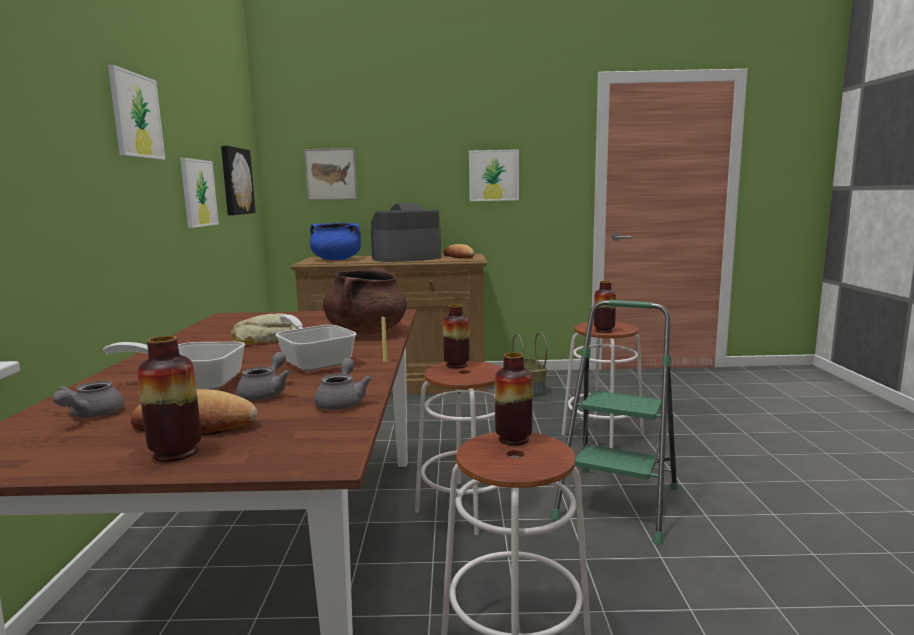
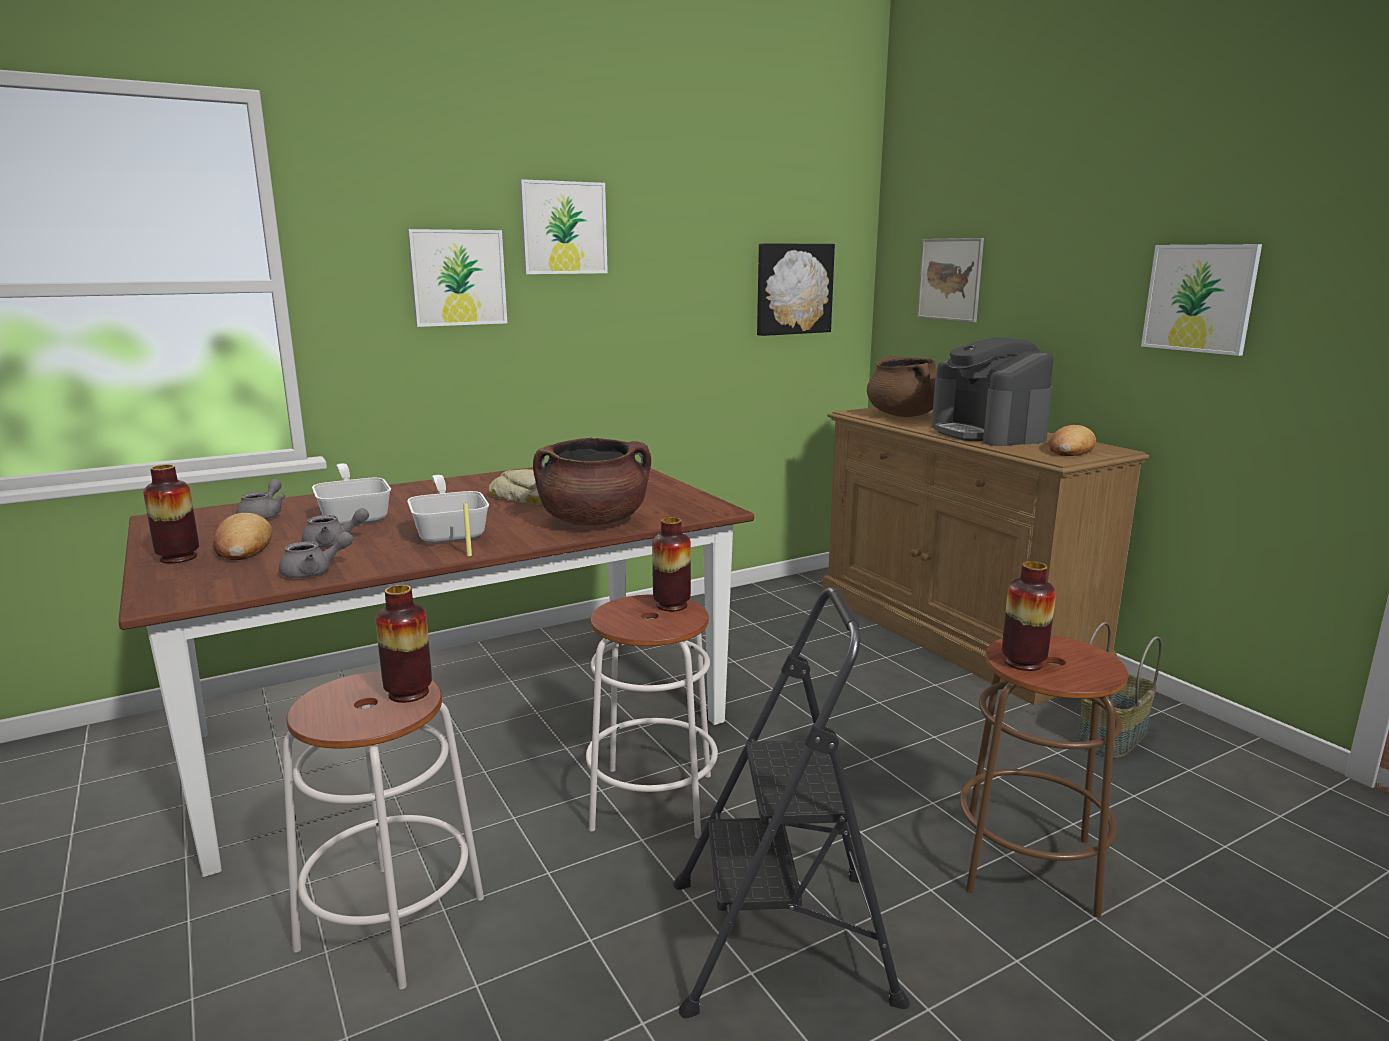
camera: 60 degrees right, 5 degrees up
grey teapot [52,381,124,418] -> grey teapot turned 120 degrees clockwise [236,479,285,519]
picture [180,158,219,228] -> picture moved to [407,229,507,327]
frying pan [276,315,357,371] -> frying pan turned 45 degrees counterclockwise [407,475,489,544]
blue cooking pot [310,223,361,260] -> brown cooking pot [867,356,937,417]
coffee machine [371,203,441,262] -> coffee machine turned 150 degrees counterclockwise [932,337,1054,446]
green step ladder [551,300,679,545] -> black step ladder [673,587,910,1018]
white stool [562,321,644,448] -> brown stool [960,636,1128,918]

